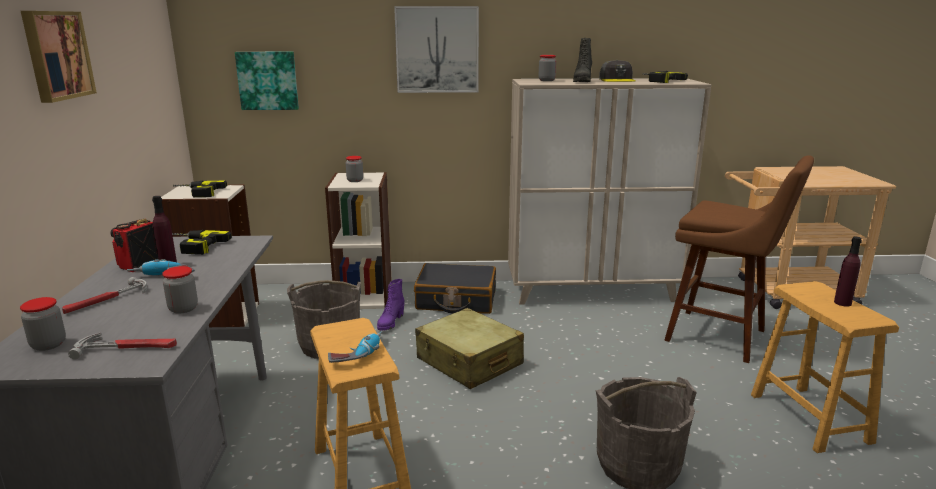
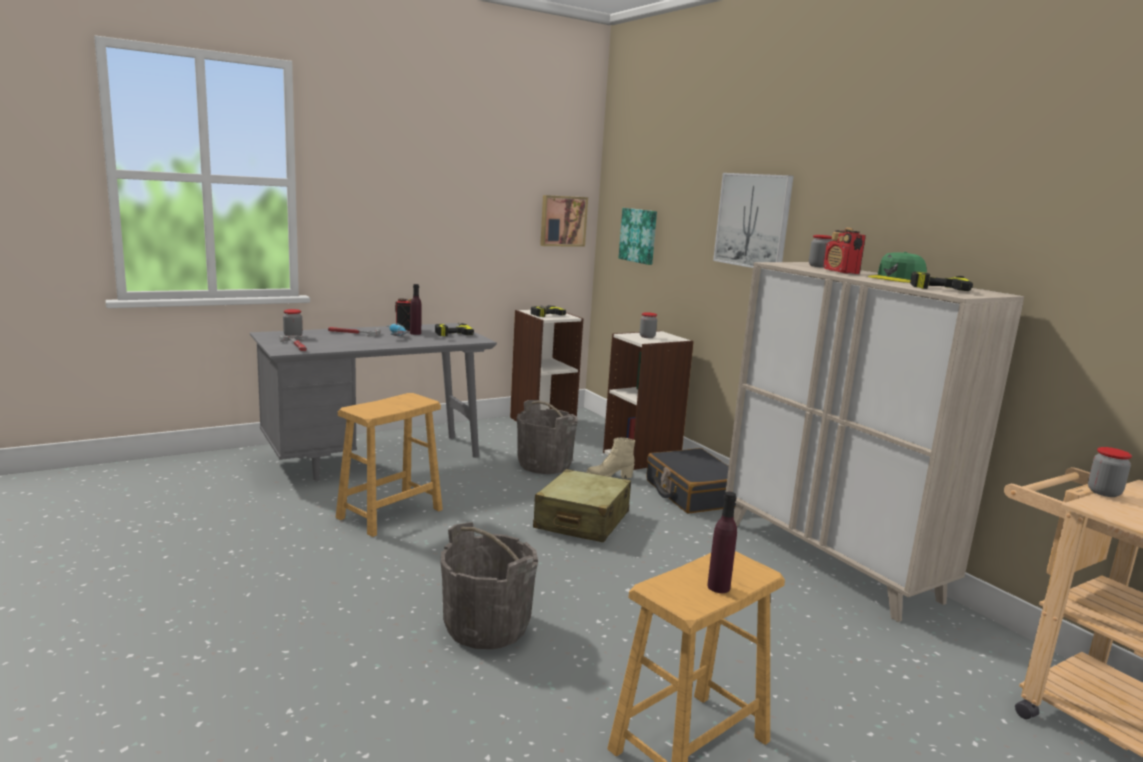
camera: 60 degrees right, 5 degrees down
picture [21,11,97,103] -> picture moved to [540,195,588,247]
jar [162,266,198,314] -> jar moved to [1088,447,1132,497]
power drill [328,331,383,363] -> none
purple boot [377,279,404,331] -> beige boot [586,438,635,479]
black boot [573,38,592,82] -> radio [824,228,866,274]
grey cap [599,60,636,82] -> green cap [868,252,927,283]
brown stool [664,155,814,363] -> none

